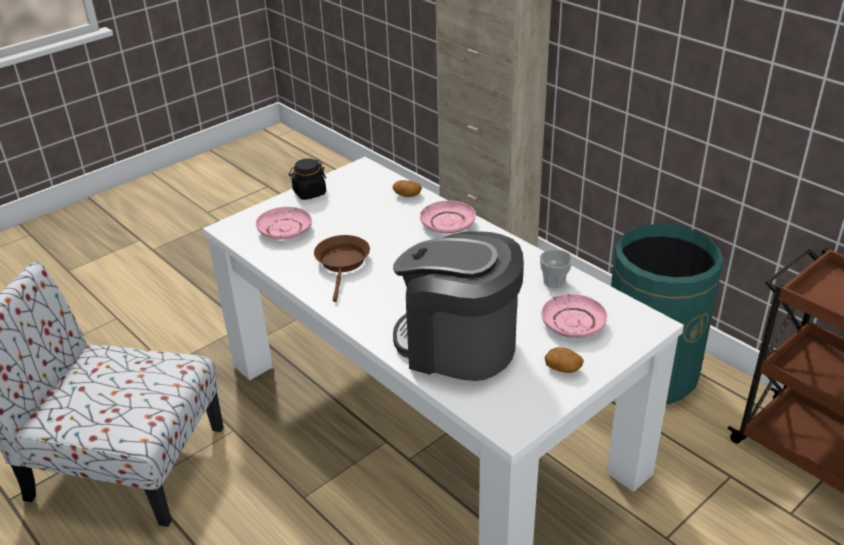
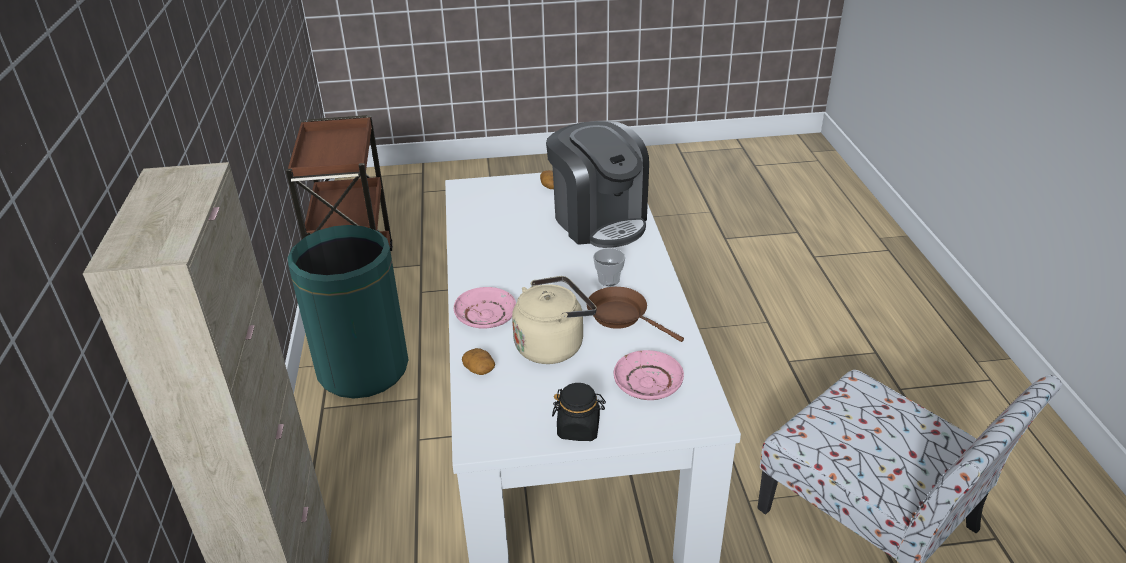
camera: 145 degrees left, 0 degrees up
brown frying pan [314,235,370,302] -> brown frying pan turned 90 degrees clockwise [587,287,684,342]
cup [540,249,573,288] -> cup moved to [593,248,625,286]
pink plate [541,294,607,338] -> none
none -> beige kettle [512,276,597,364]

